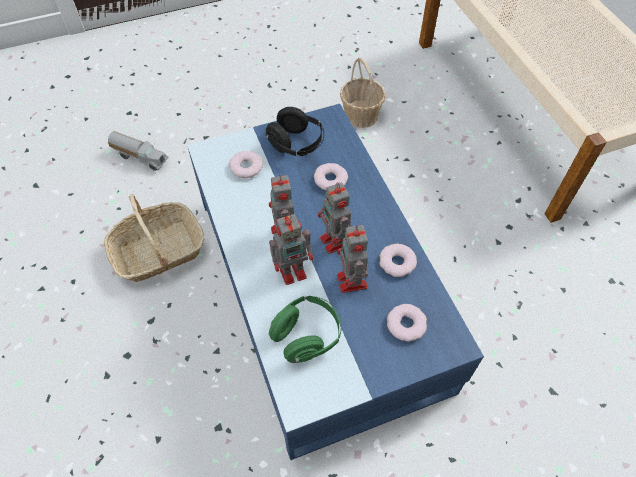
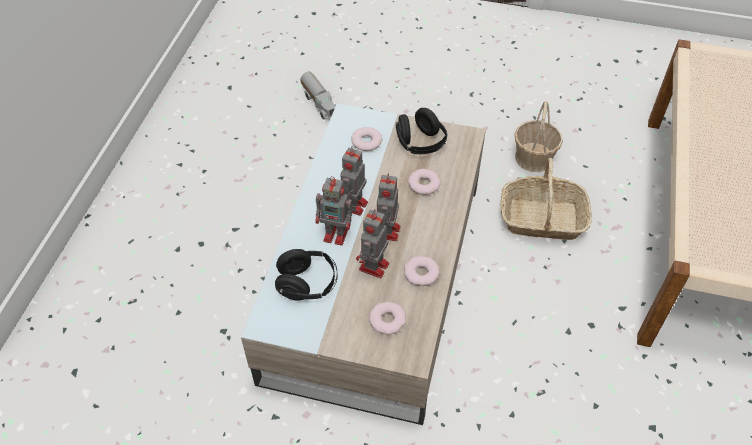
camera: 35 degrees right, 5 degrees down
basket [104,194,204,282] -> basket moved to [500,158,592,240]
blue coffee table [187,104,484,460] -> beige coffee table [241,104,486,425]
green headphones [269,296,342,363] -> black headphones [275,249,338,301]

